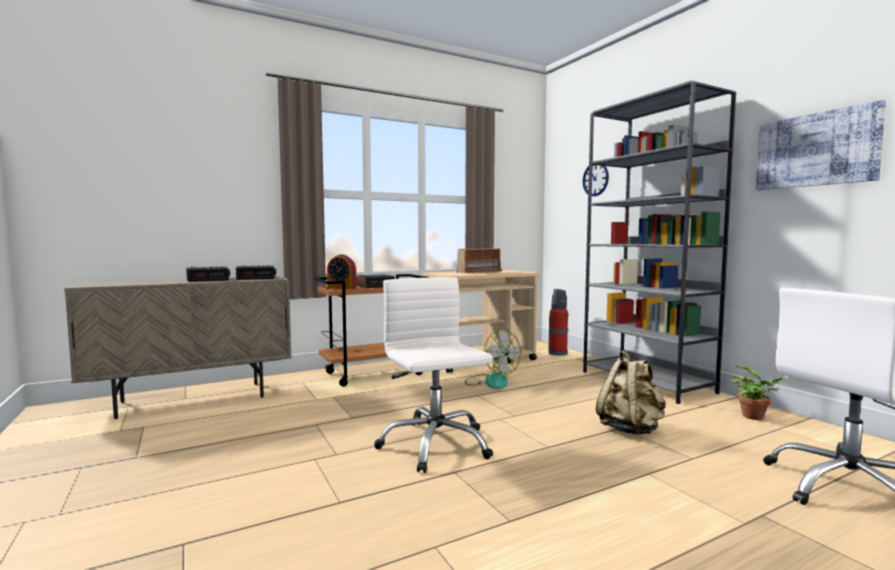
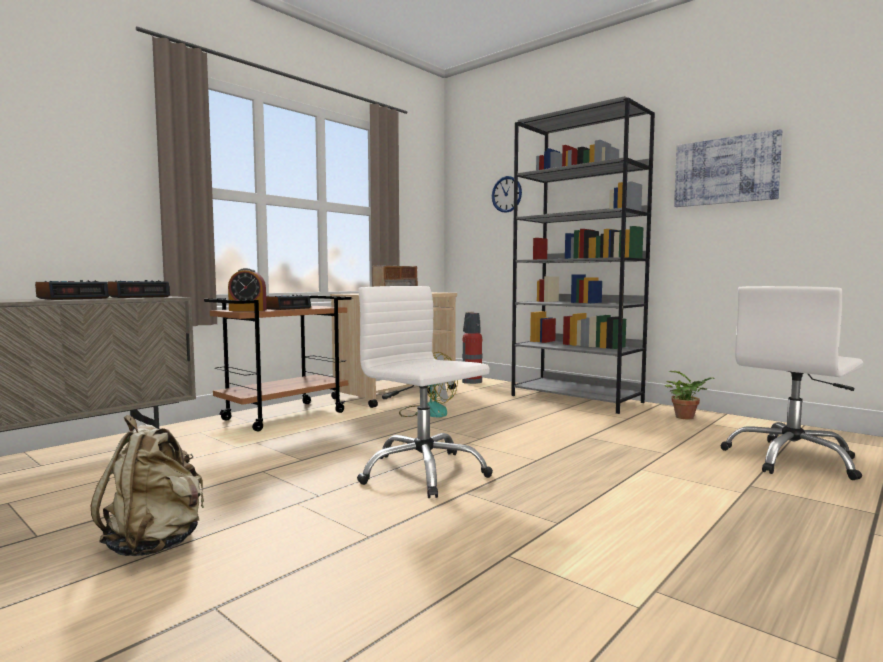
camera: 20 degrees left, 0 degrees up
beige backpack [596,351,666,434] -> beige backpack moved to [91,415,204,556]

